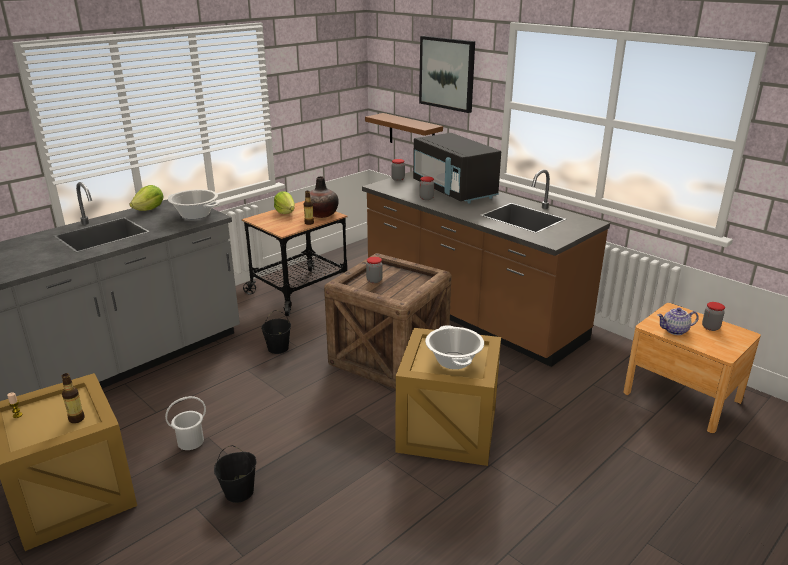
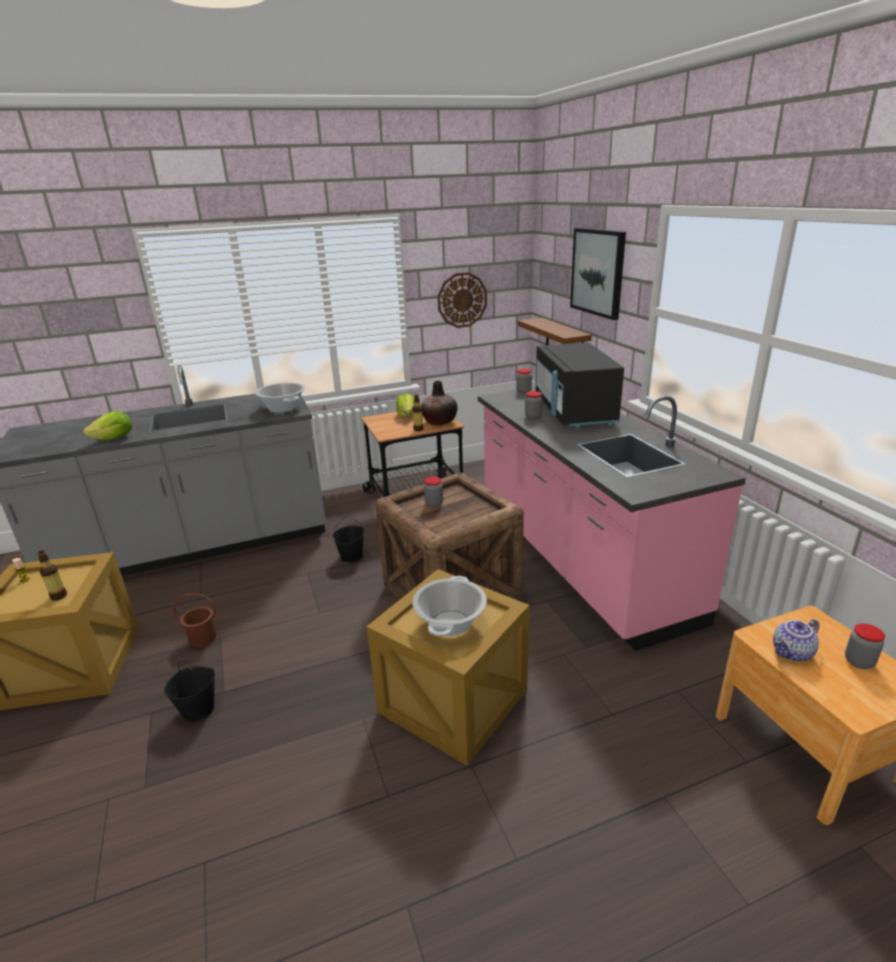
camera: 25 degrees right, 0 degrees up
lettuce [130,185,164,211] -> lettuce moved to [83,411,132,440]
white bucket [165,396,206,450] -> brown bucket [173,593,217,648]
brown counter [362,169,610,367] -> pink counter [478,387,746,651]
teapot [657,308,699,335] -> teapot turned 45 degrees counterclockwise [773,619,819,662]
none -> wall clock [438,272,487,328]

